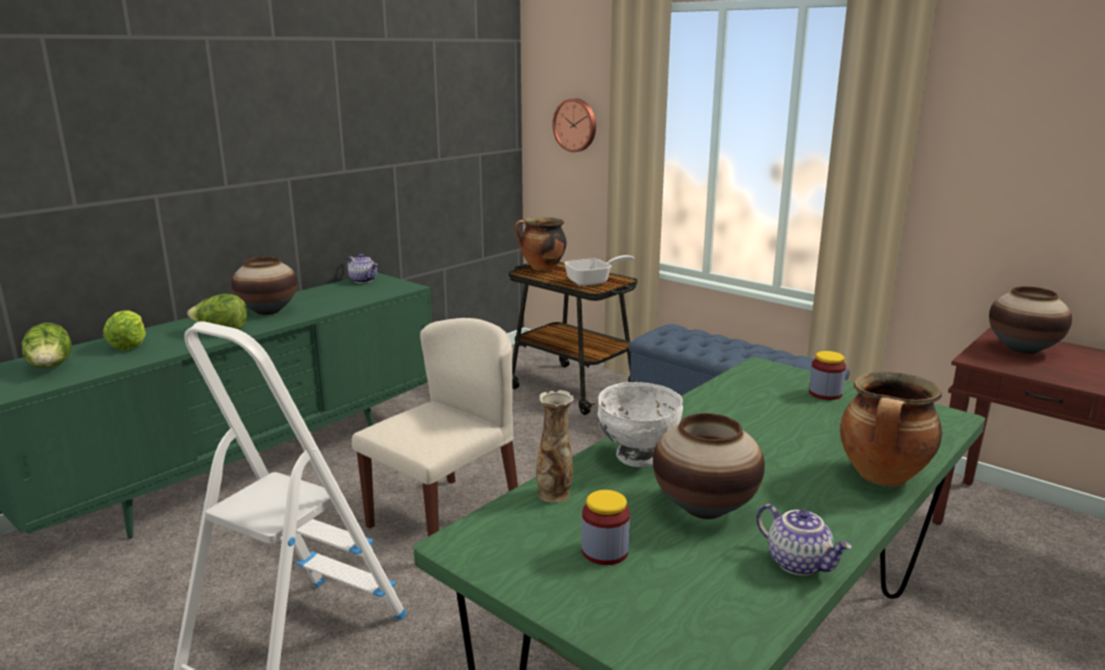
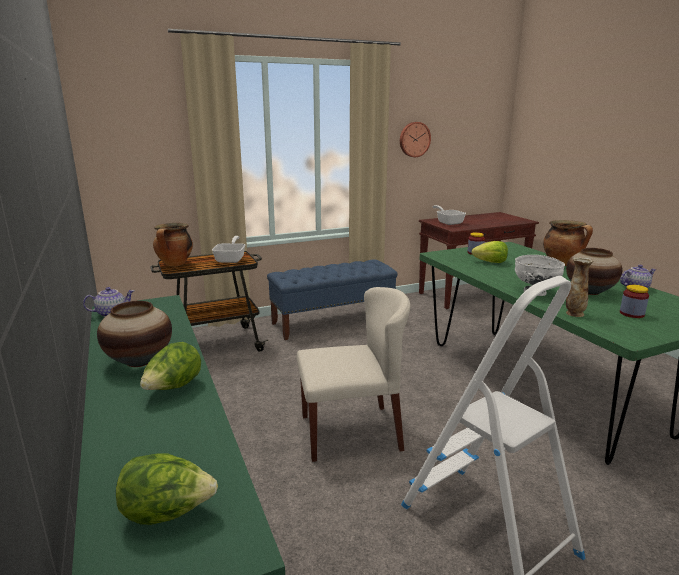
camera: 65 degrees left, 0 degrees up
lettuce [103,311,146,350] -> lettuce moved to [471,241,508,263]
beige chair [352,318,518,536] -> beige chair turned 105 degrees clockwise [296,287,410,462]
wall clock [552,98,596,152] -> wall clock moved to [400,122,431,157]
vase [989,286,1072,354] -> frying pan [433,205,466,225]

